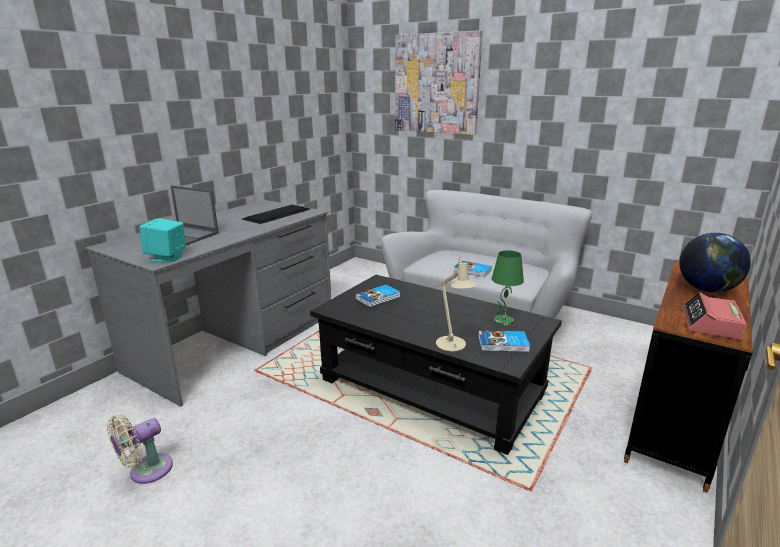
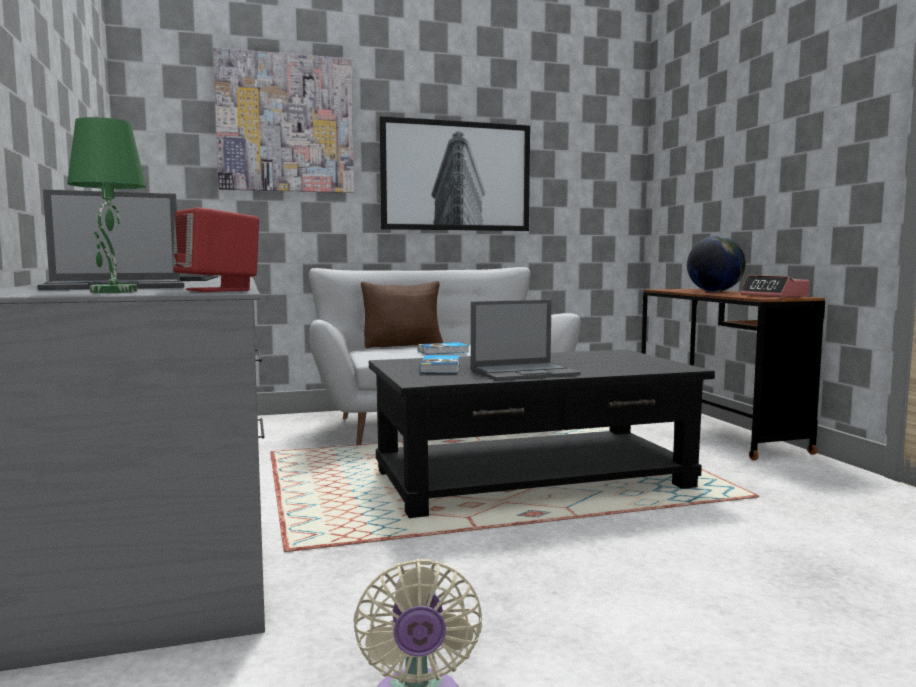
camera: 50 degrees left, 15 degrees down
turquoise speaker [139,218,186,263] -> red speaker [173,207,259,292]
beige table lamp [436,256,476,351] -> none
book [478,331,530,352] -> none
green table lamp [491,250,524,326] -> green table lamp moved to [67,117,146,293]
none -> brown pillow [361,281,443,348]
none -> picture [380,116,530,231]
none -> laptop [471,300,581,381]

